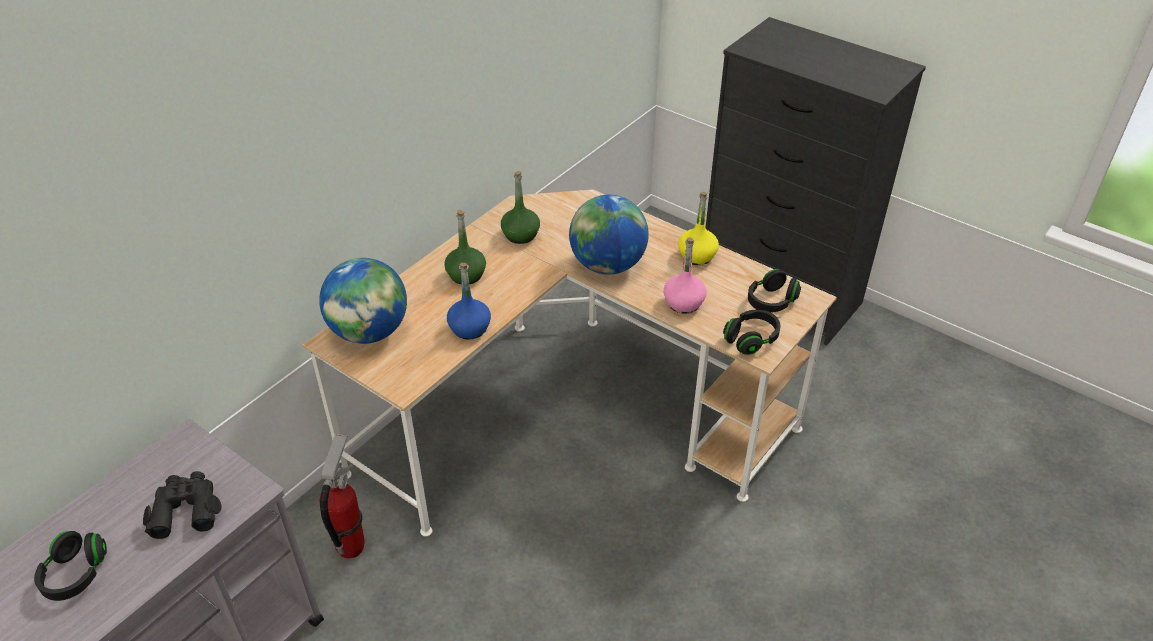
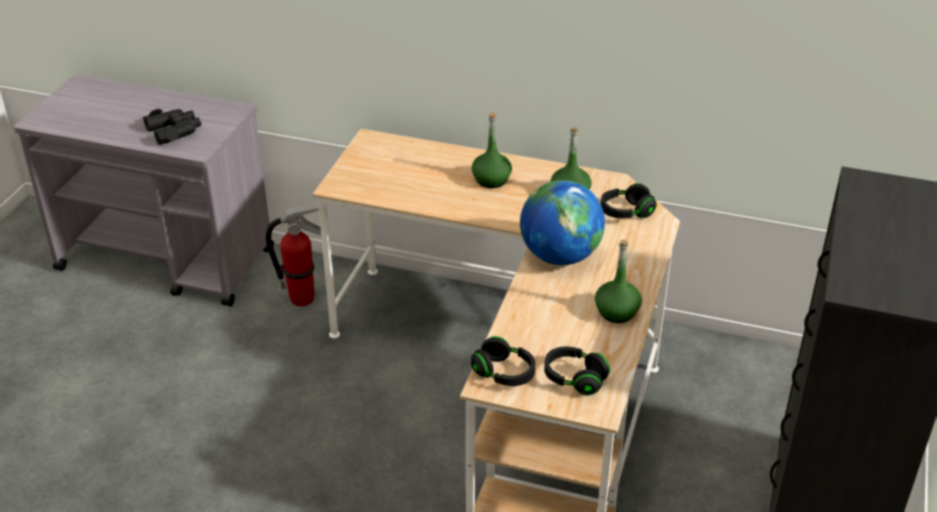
camera: 70 degrees right, 5 degrees down
black headphones [34,531,107,601] -> black headphones moved to [601,183,657,218]
globe [319,258,407,344] -> none
blue bottle [447,263,491,340] -> none
pink bottle [664,237,706,314] -> none
yellow bottle [678,192,719,265] -> green bottle [595,239,642,323]

